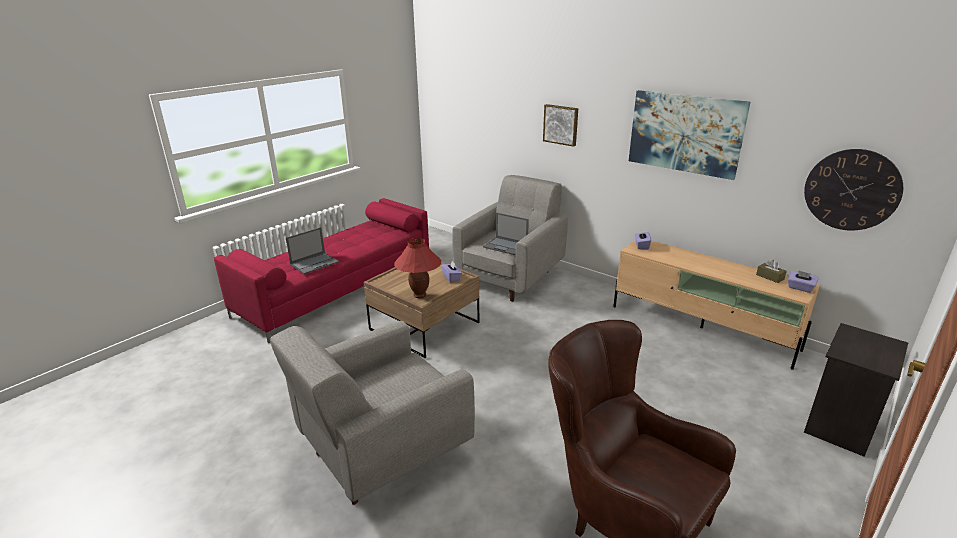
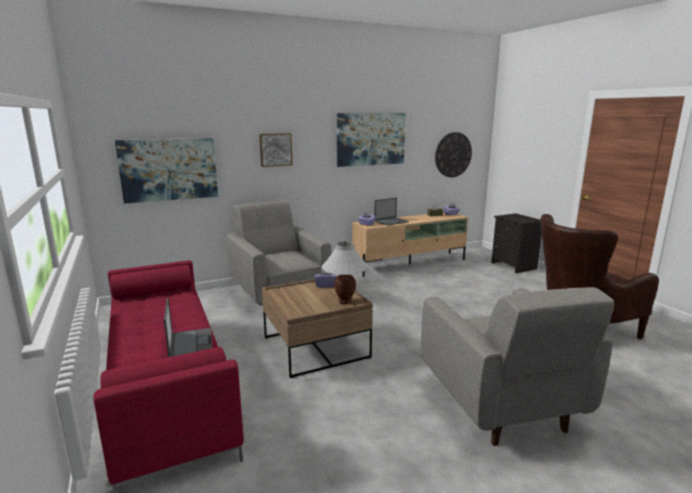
camera: 65 degrees left, 10 degrees down
red table lamp [394,238,441,298] -> white table lamp [321,241,369,304]
laptop [483,213,529,255] -> laptop moved to [374,197,409,226]
none -> picture [115,138,218,204]

